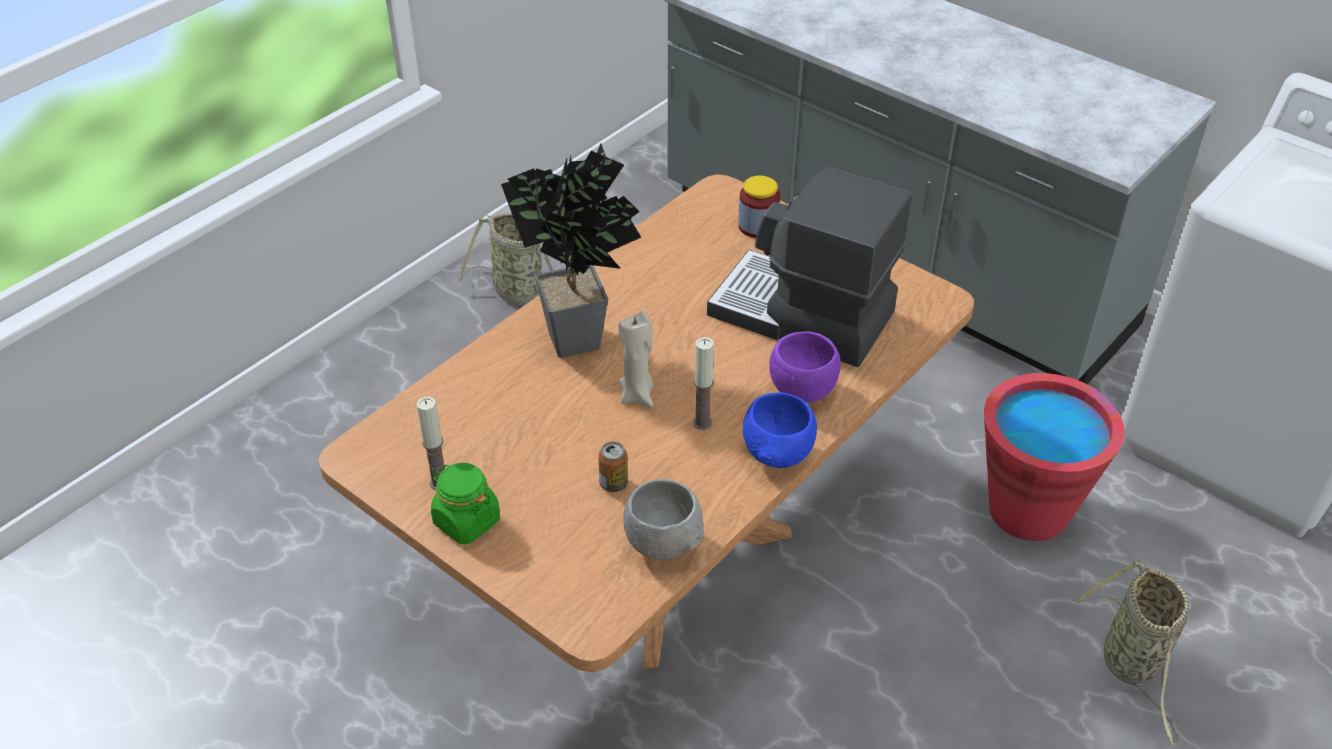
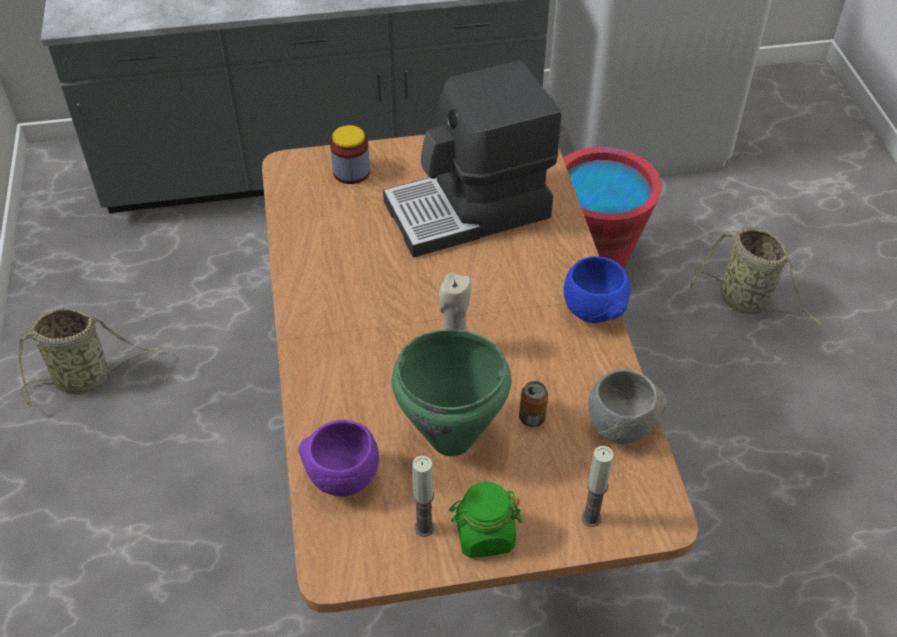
camera: 50 degrees left, 5 degrees up
potted plant [501,143,641,358] -> none
candle [693,337,714,430] -> candle moved to [582,446,614,527]
purple bowl [769,331,841,403] -> purple bowl moved to [298,420,379,497]
none -> green cooking pot [392,329,511,456]

